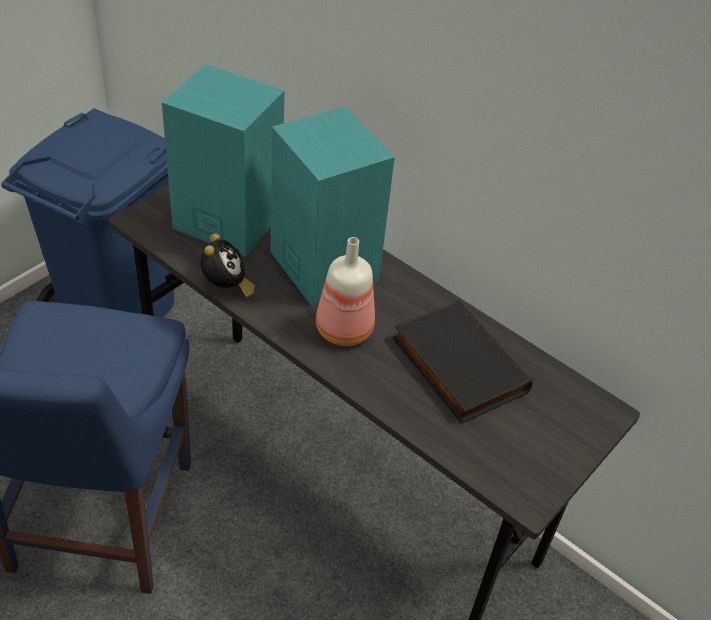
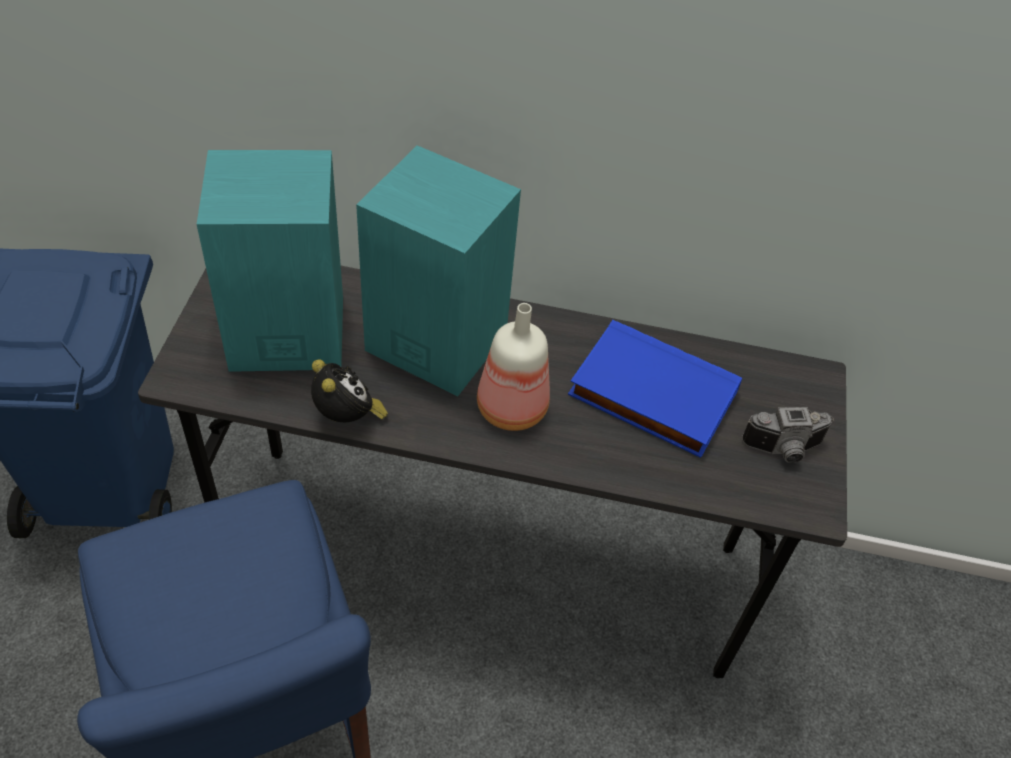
camera: 30 degrees left, 5 degrees up
black book [393,300,533,423] -> blue book [568,320,742,458]
none -> camera [742,407,834,463]

